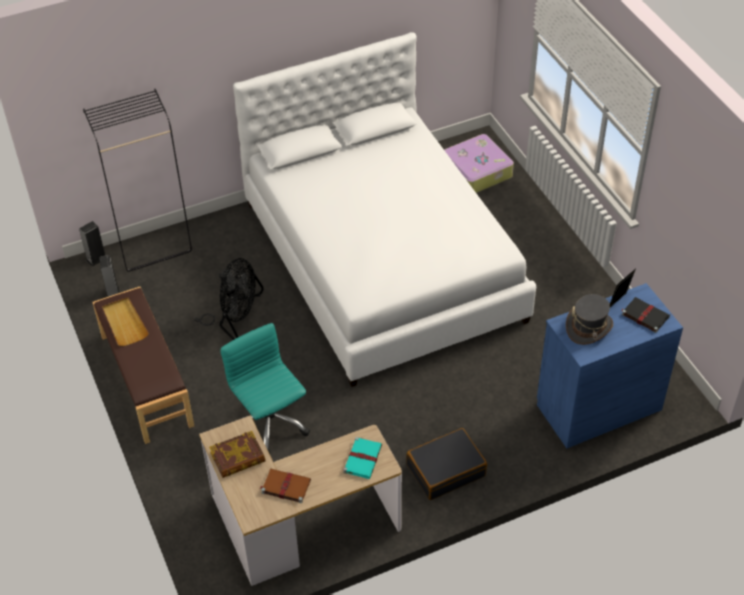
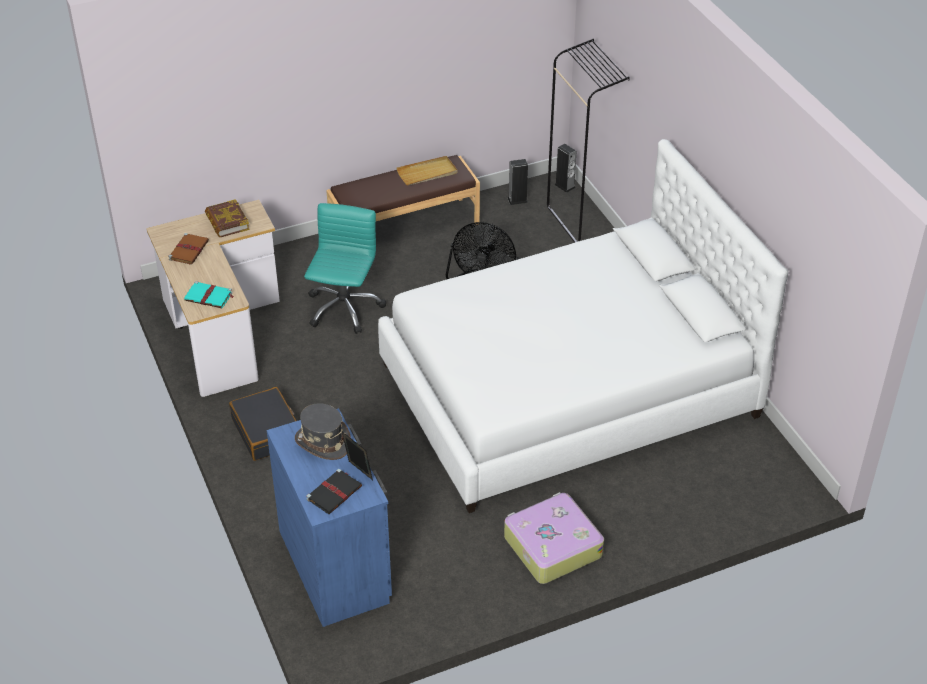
camera: 90 degrees right, 5 degrees down
turquoise office chair [220,323,310,454] -> turquoise office chair turned 45 degrees counterclockwise [304,203,386,334]
suitcase [444,134,514,193] -> suitcase moved to [504,492,604,584]

